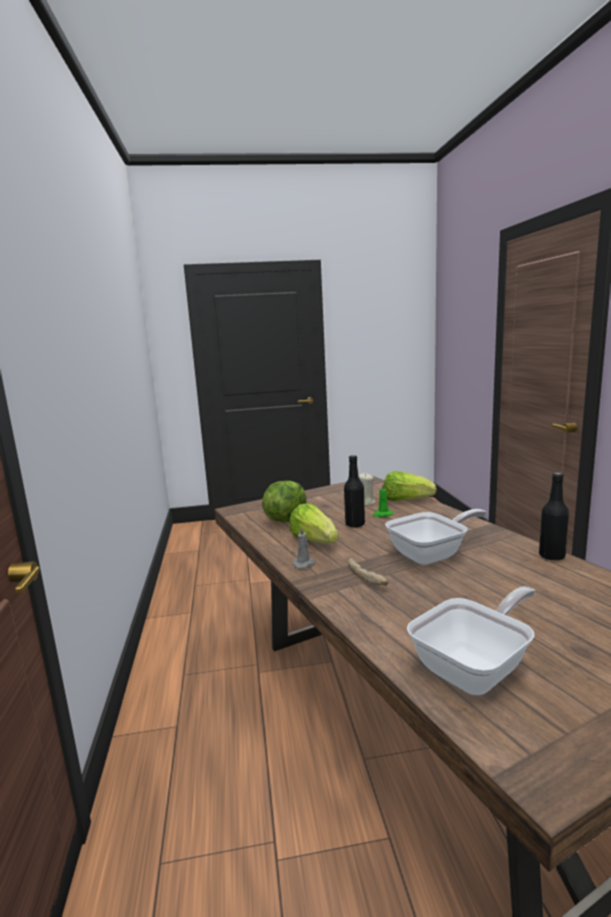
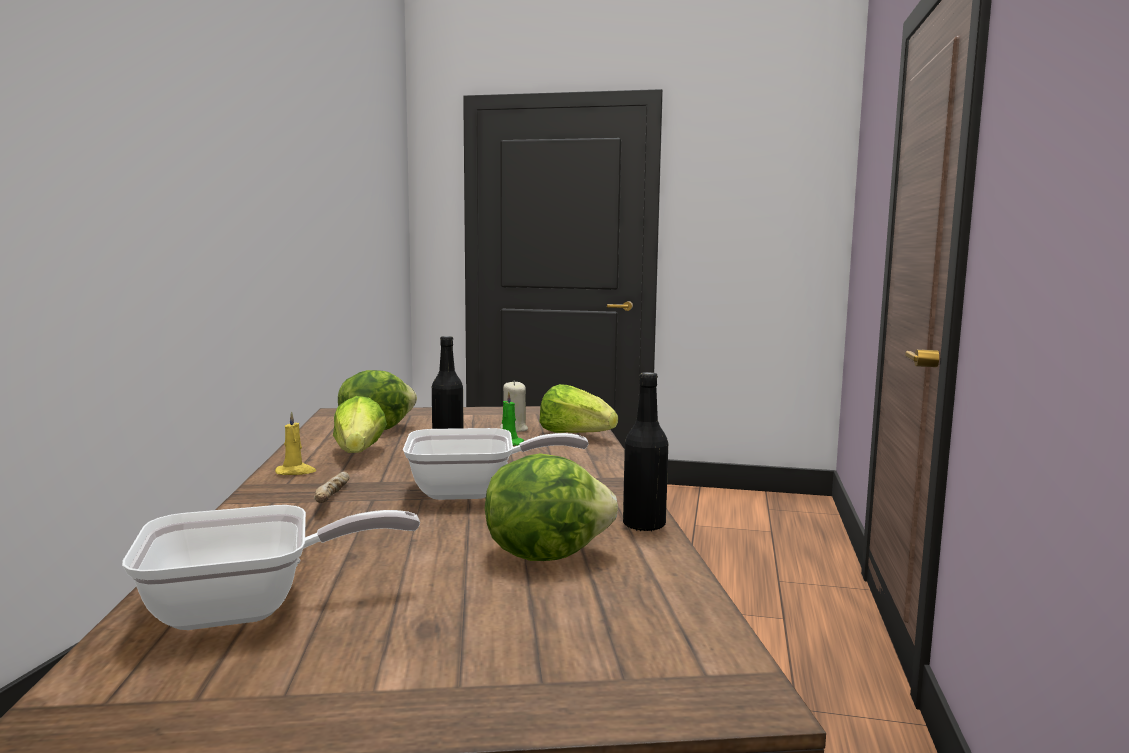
camera: 20 degrees right, 5 degrees down
grey candle [292,526,316,569] -> yellow candle [275,411,316,475]
none -> lettuce [485,453,618,561]

